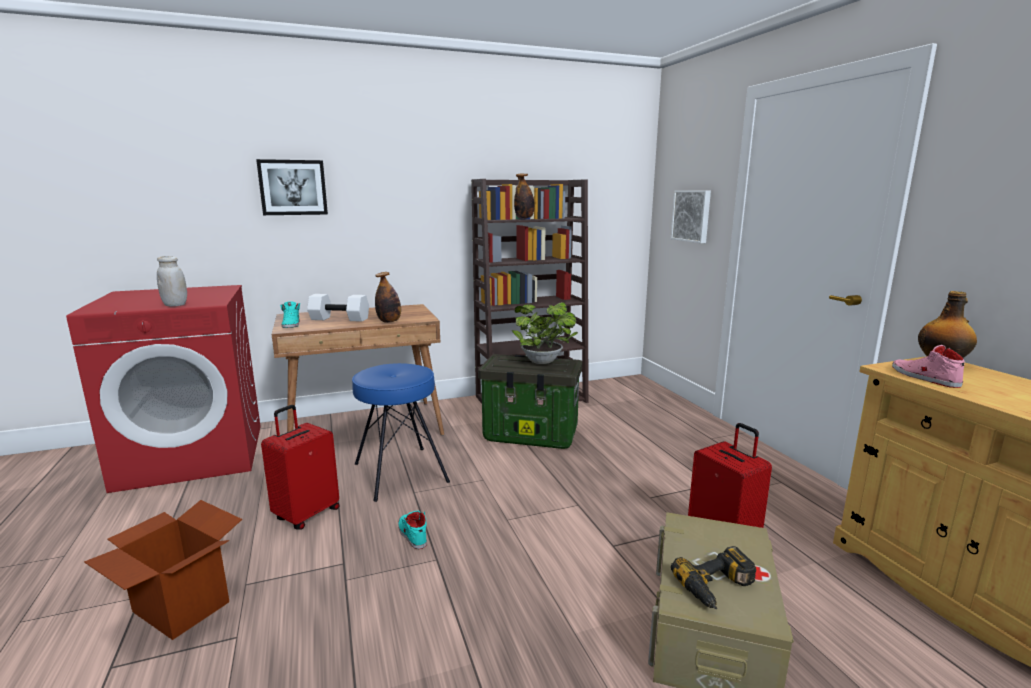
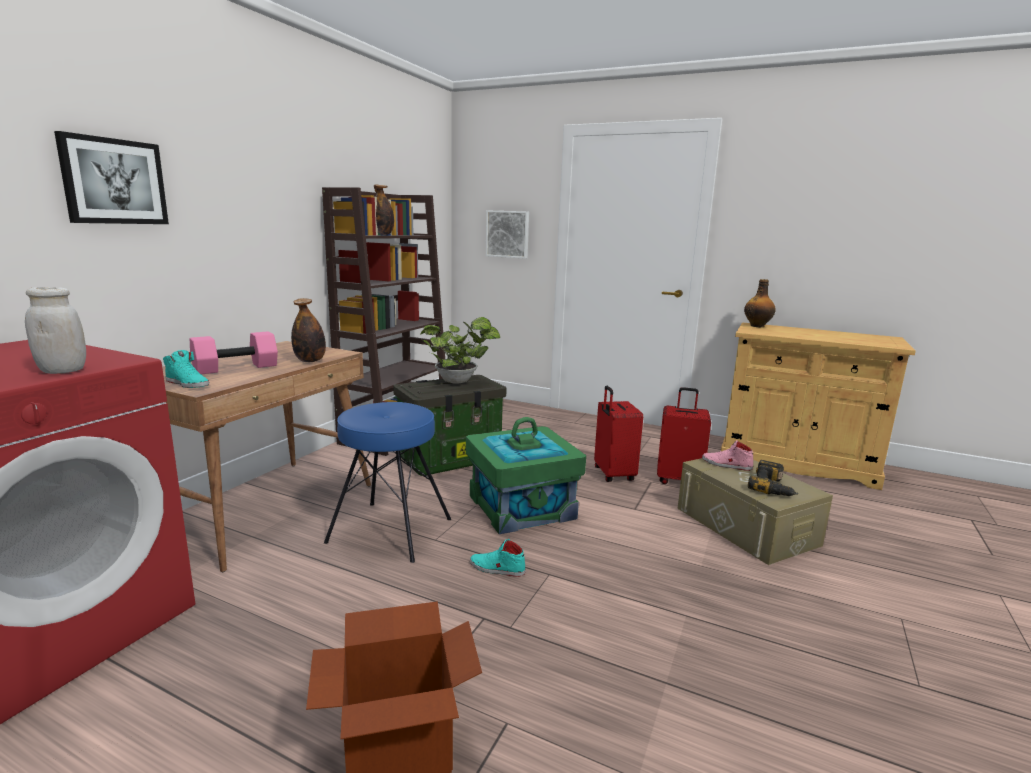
camera: 45 degrees left, 0 degrees up
red suitcase [261,405,339,530] -> red suitcase moved to [594,386,643,482]
white dumbbell [307,294,369,322] -> pink dumbbell [190,331,278,374]
pink shoe [892,345,965,388] -> pink shoe moved to [702,440,753,471]
none -> green storage box [466,417,586,534]

